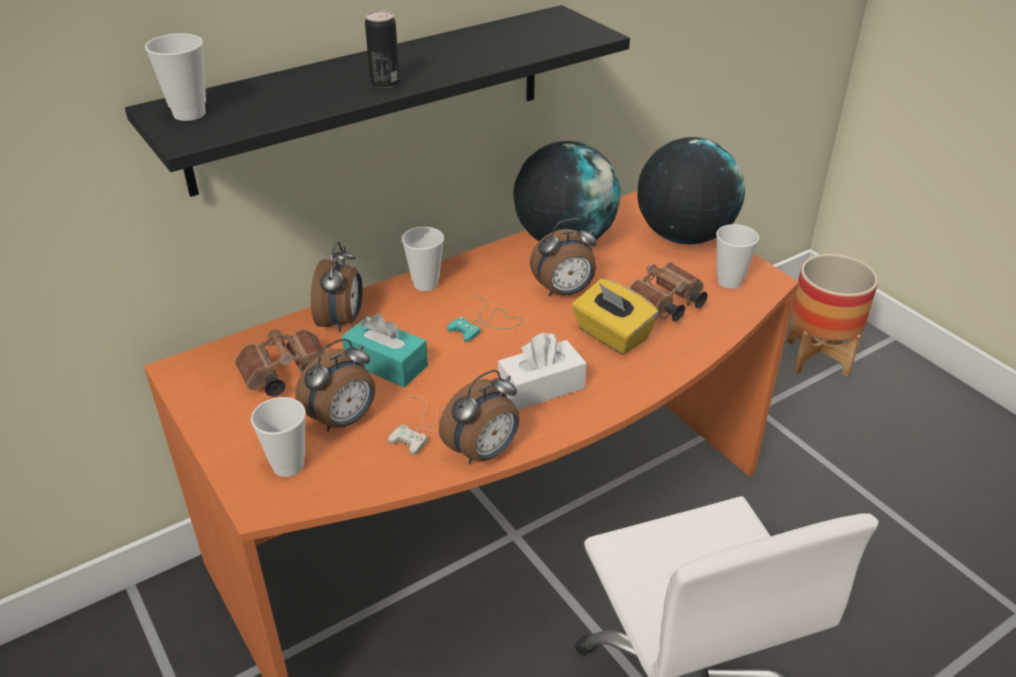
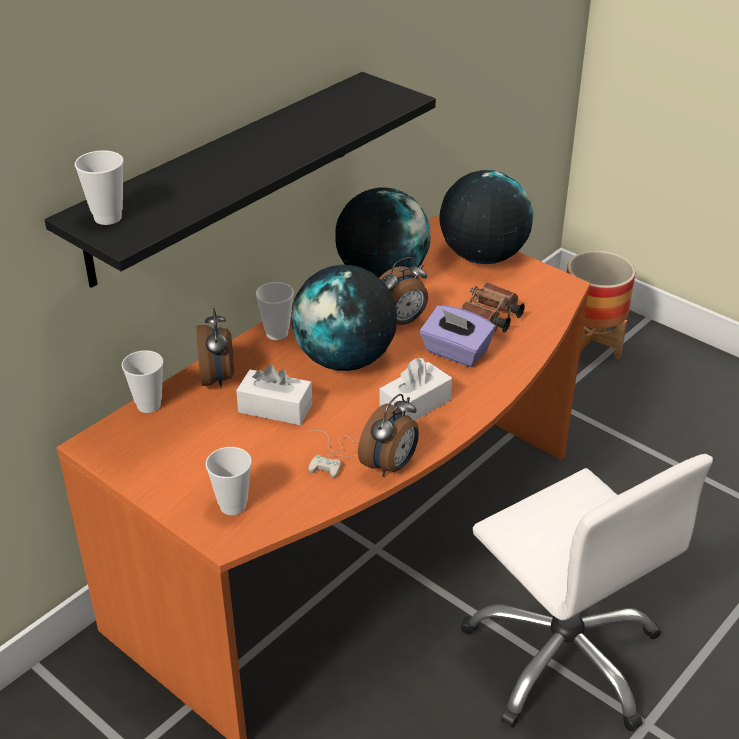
camera: 15 degrees left, 0 degrees up
brown binoculars [235,329,325,397] -> none
alarm clock [295,338,375,431] -> none
turquoise tissue box [342,313,428,387] -> white tissue box [236,365,312,425]
can [365,10,400,88] -> none
turquoise game controller [447,296,523,342] -> globe [291,265,397,371]
yellow tissue box [572,279,659,355] -> purple tissue box [420,305,495,367]
cup [716,224,759,289] -> cup moved to [122,350,163,413]

